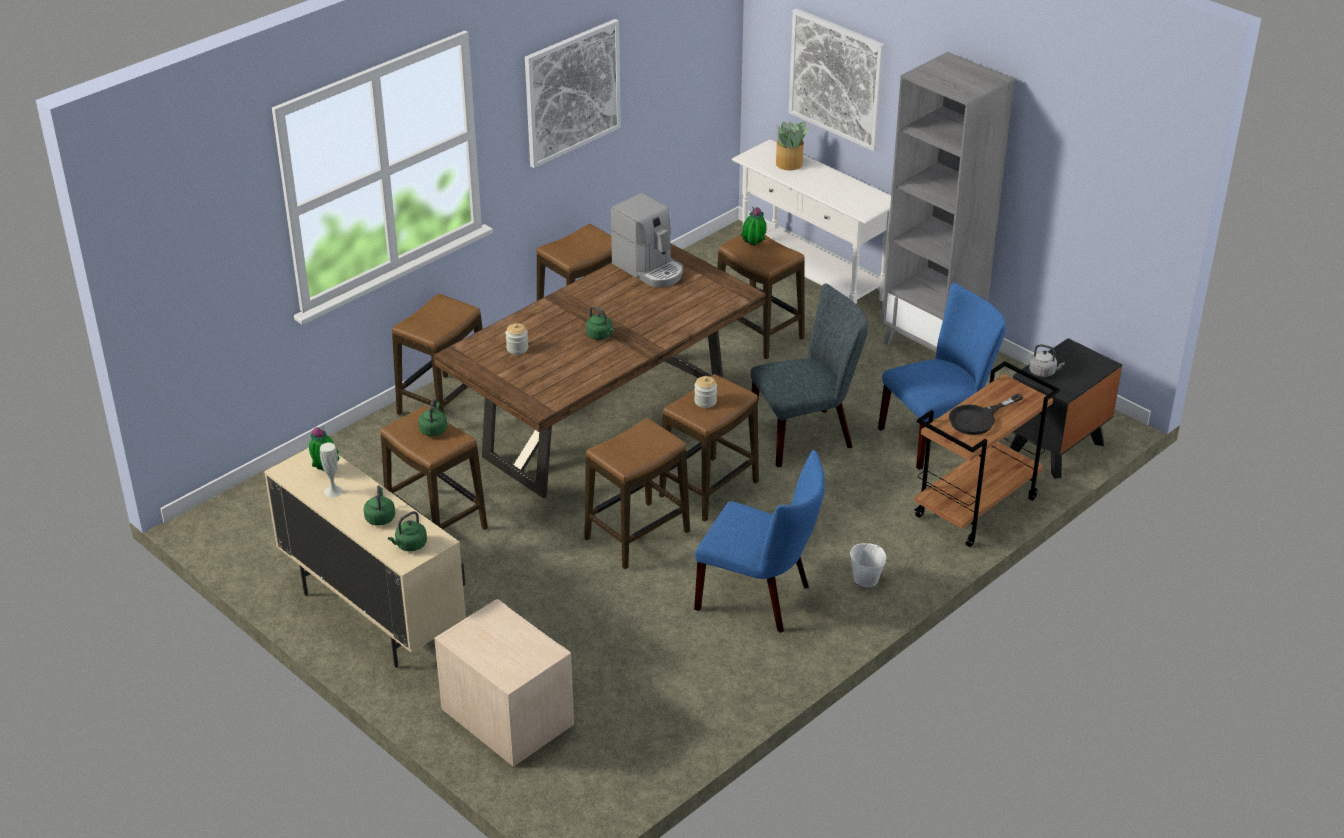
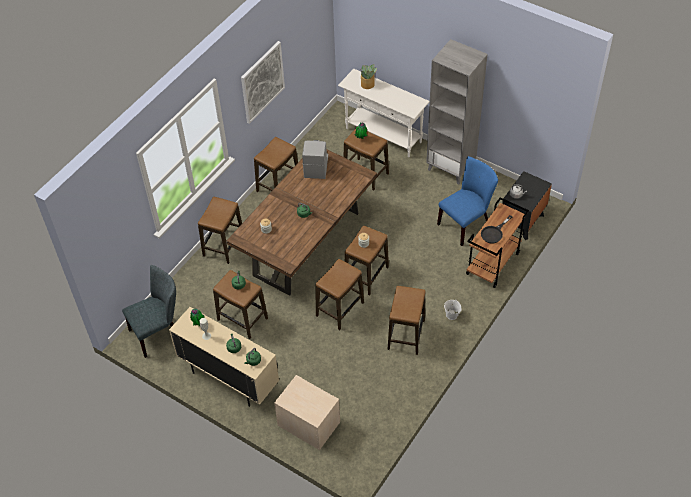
camera: 10 degrees left, 15 degrees up
coffee machine [611,193,683,287] -> coffee machine turned 120 degrees counterclockwise [302,140,328,179]
blue chair [694,450,825,633] -> stool [387,286,426,355]
grey chair [750,283,868,468] -> grey chair moved to [122,265,176,358]
picture [789,8,885,151] -> none

